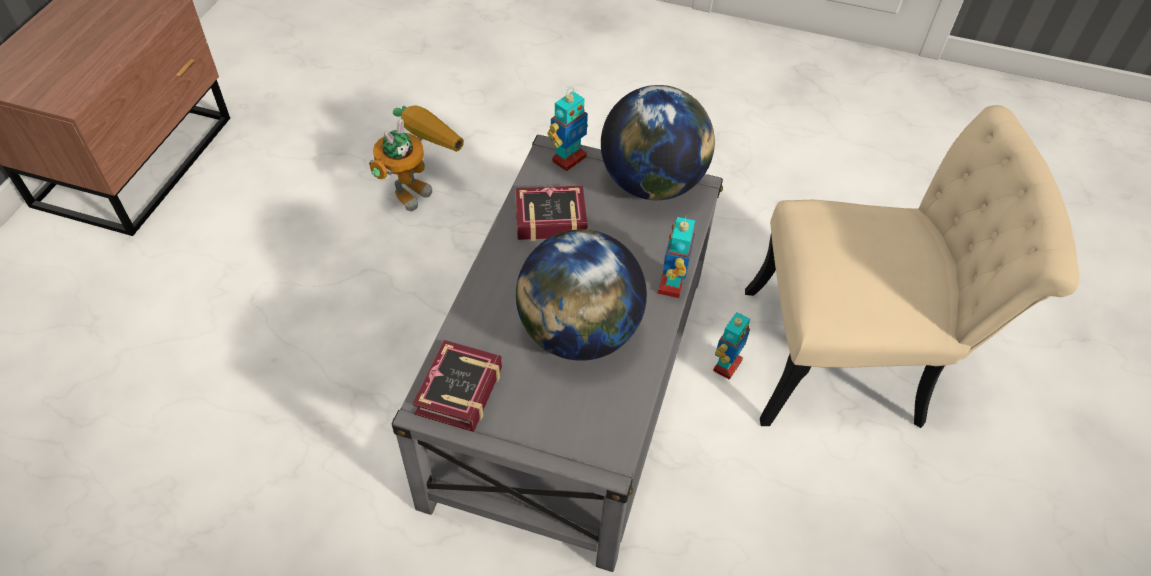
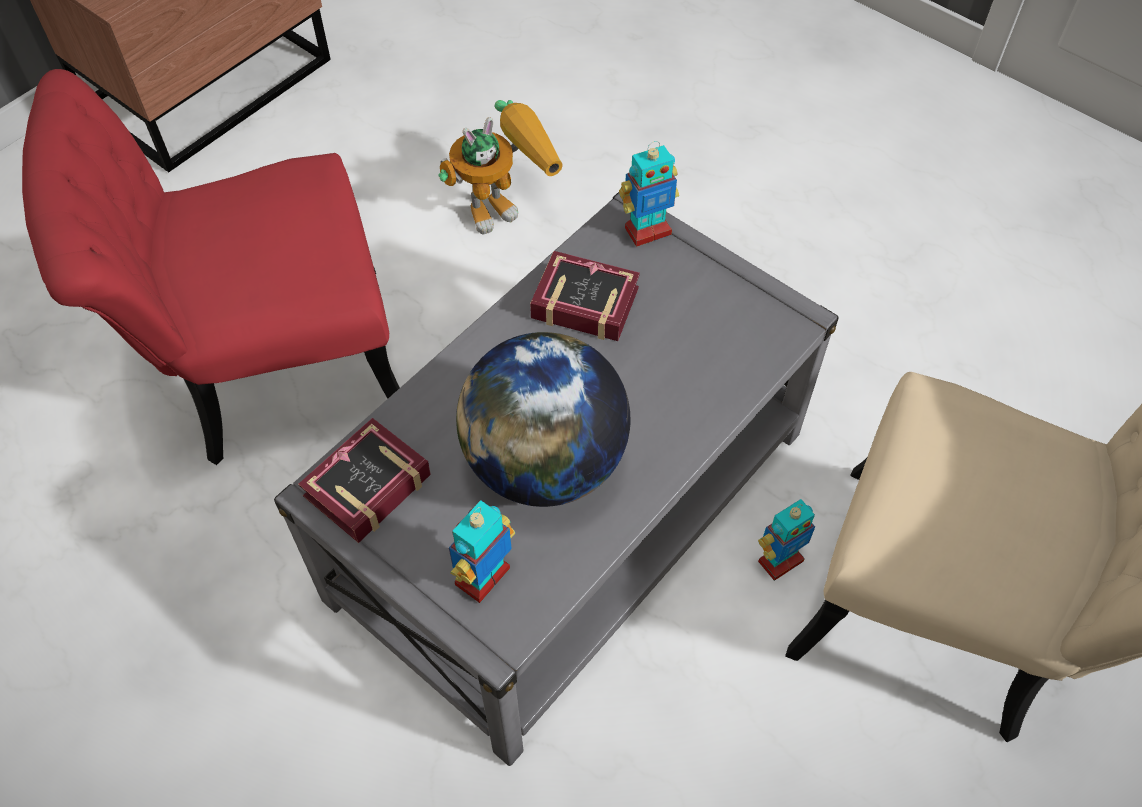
camera: 25 degrees right, 5 degrees up
globe [601,85,715,200] -> none
toy robot [658,217,695,298] -> toy robot moved to [449,500,515,603]
none -> red chair [22,69,400,465]

